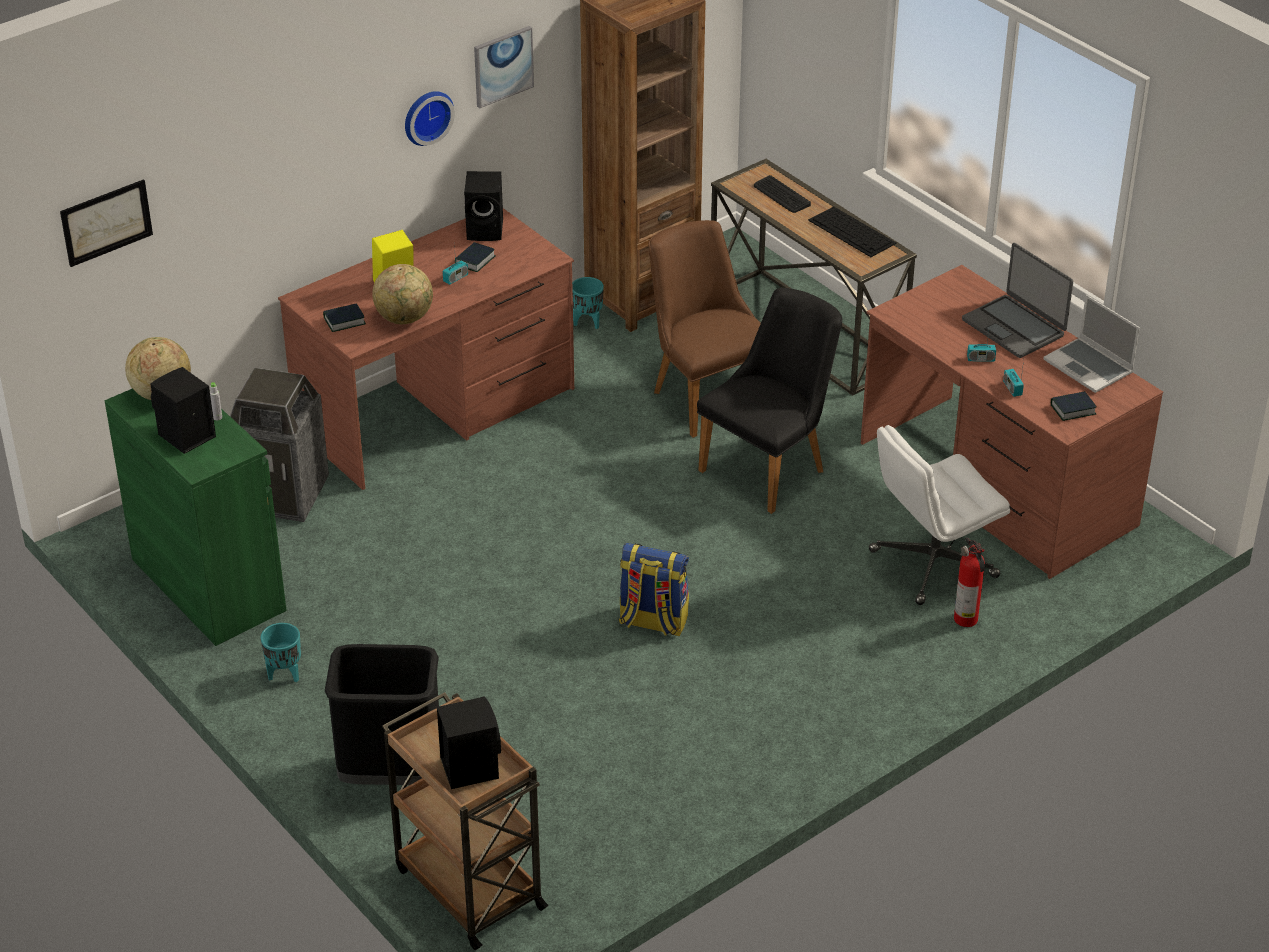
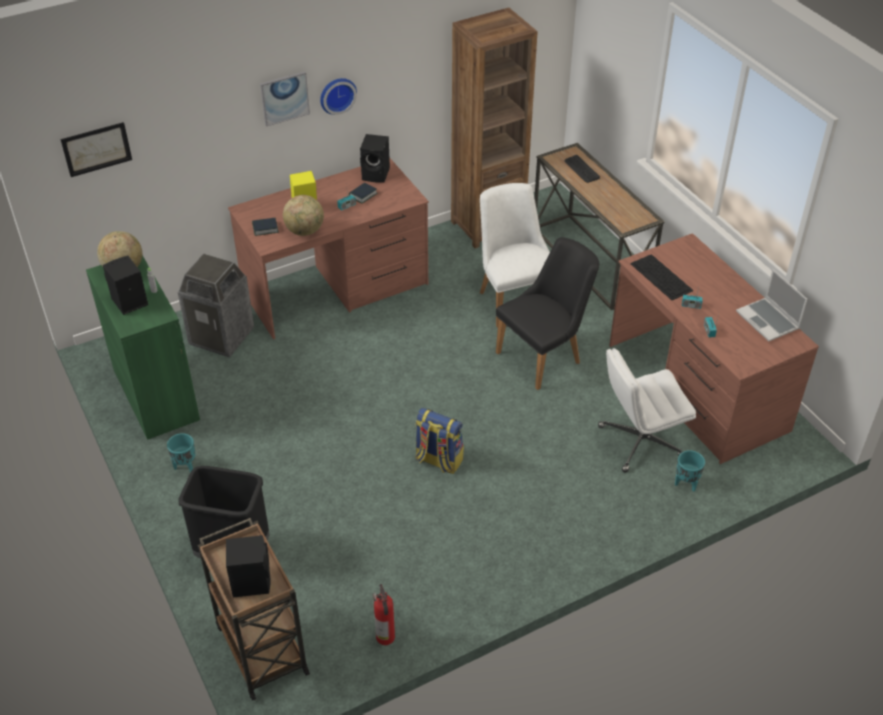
camera: 10 degrees right, 5 degrees up
picture [474,26,534,108] -> picture moved to [260,71,310,127]
turquoise planter [572,277,604,329] -> turquoise planter moved to [675,450,705,492]
brown chair [648,220,761,438] -> white chair [480,183,550,328]
keyboard [808,207,897,257] -> keyboard moved to [630,254,694,300]
fire extinguisher [954,537,985,627] -> fire extinguisher moved to [373,584,395,645]
laptop [962,243,1073,358] -> none
book [1051,391,1097,421] -> none

